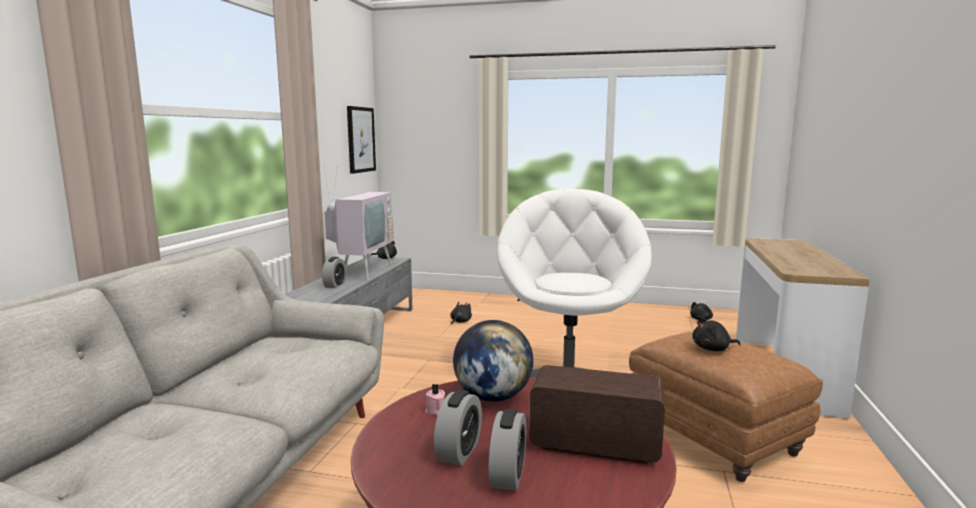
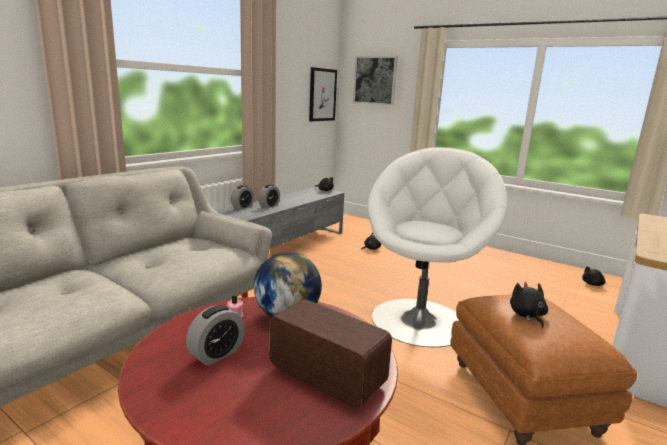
camera: 20 degrees right, 5 degrees up
television [323,166,394,280] -> none
alarm clock [489,409,526,491] -> alarm clock moved to [231,185,254,210]
black plush toy [692,316,740,351] -> black plush toy turned 75 degrees clockwise [510,282,548,328]
none -> picture [353,56,398,105]

